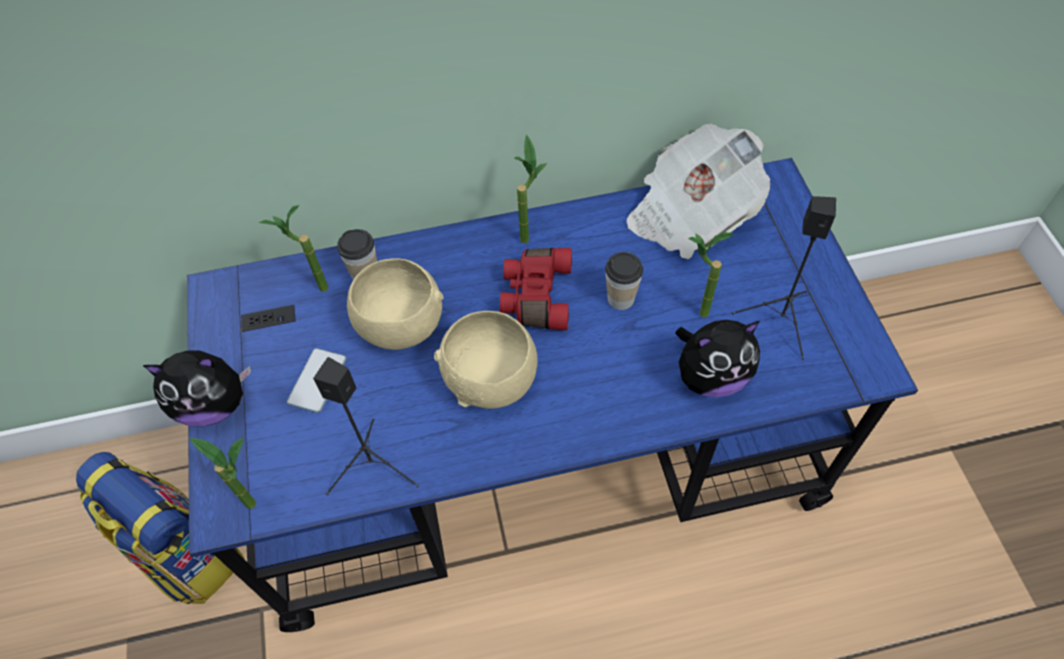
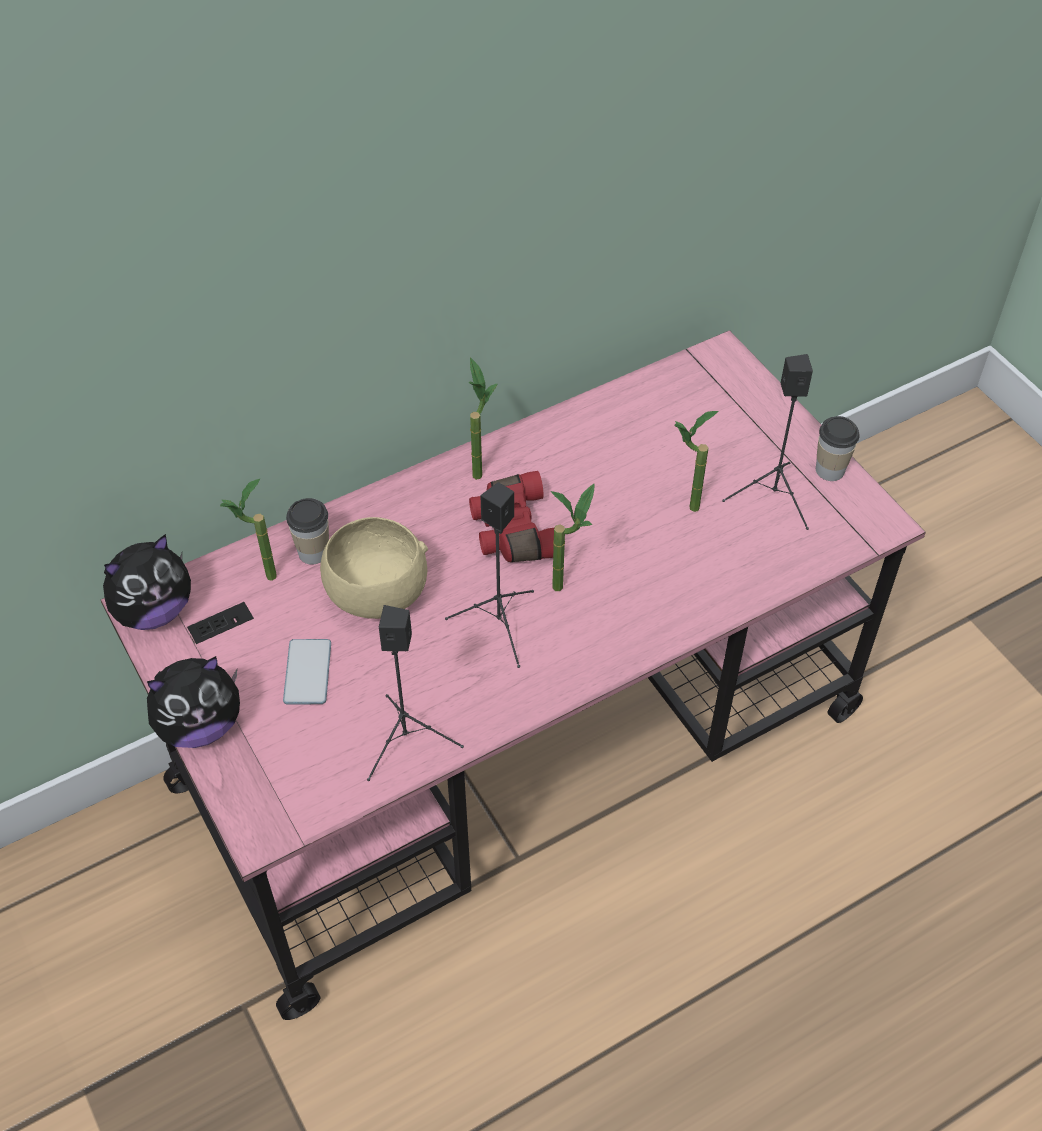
camera: 20 degrees left, 5 degrees down
backpack [76,452,244,604] -> none
blue desk [187,158,918,632] -> pink desk [101,330,926,1020]
potted plant [189,438,256,509] -> potted plant moved to [551,483,595,591]
beige bowl [434,311,538,409] -> black speaker [445,482,534,668]
cup [605,252,643,310] -> cup moved to [816,416,860,481]
newspaper [627,124,770,259] -> none
plush toy [675,320,760,398] -> plush toy moved to [103,534,191,630]

